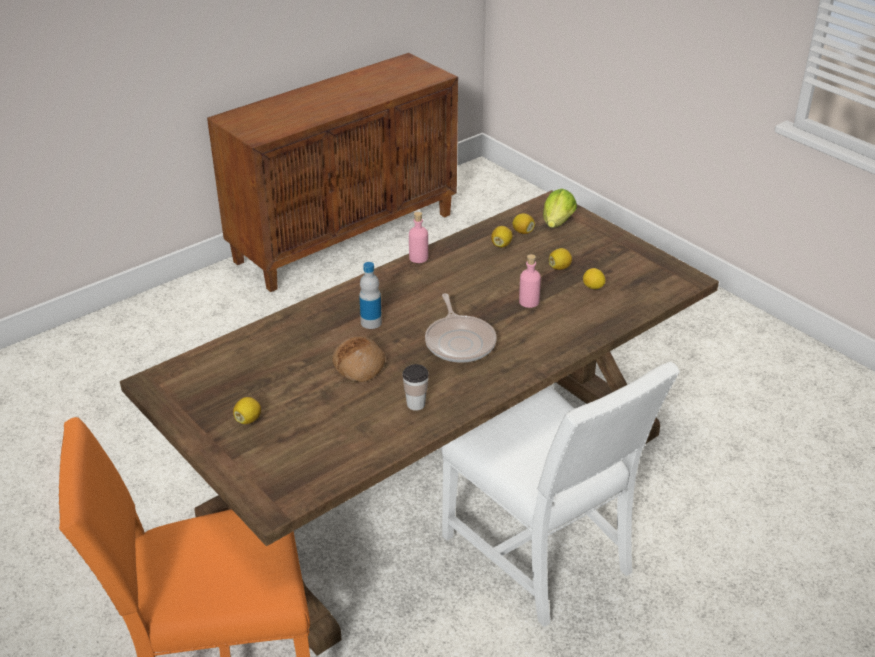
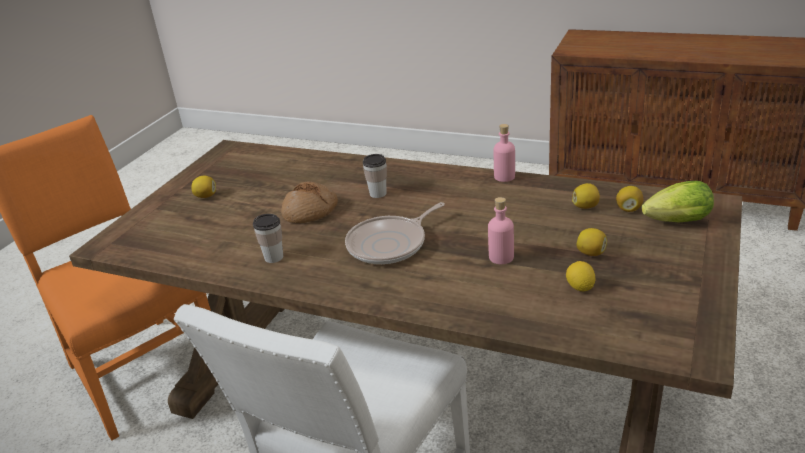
camera: 65 degrees right, 5 degrees down
bottle [359,262,382,329] -> cup [363,154,387,198]

